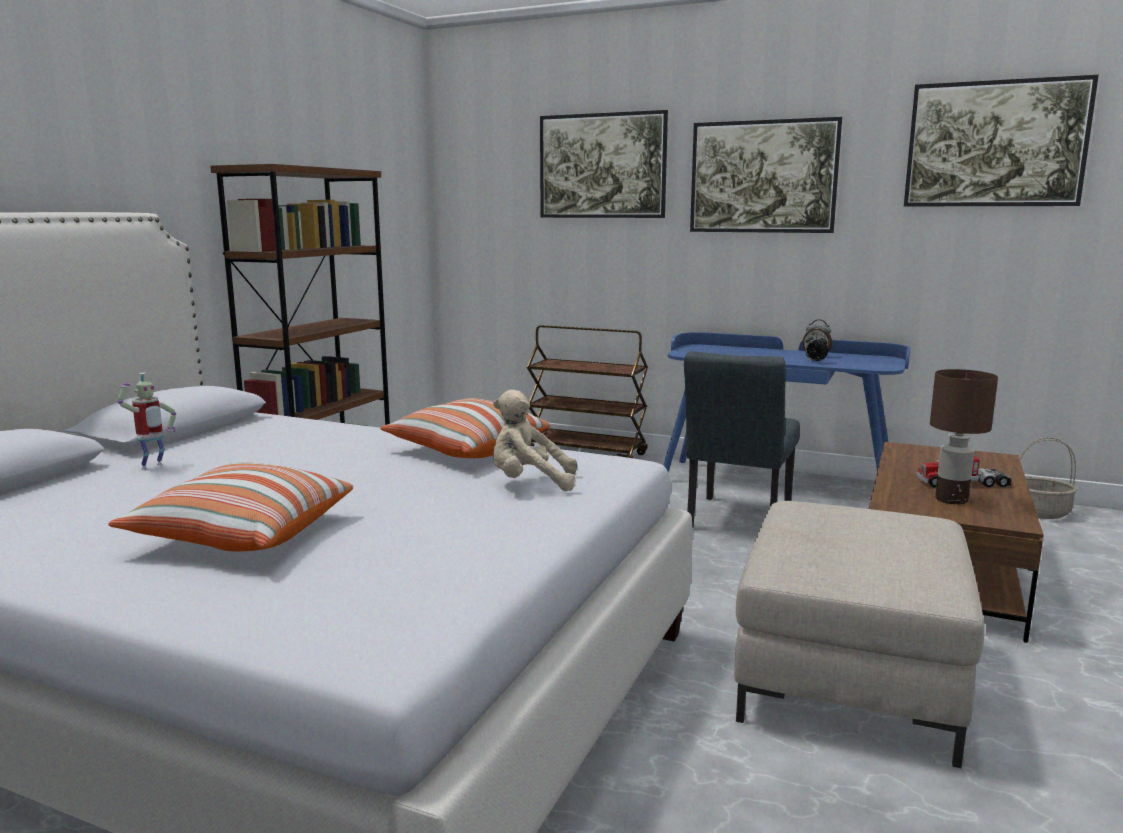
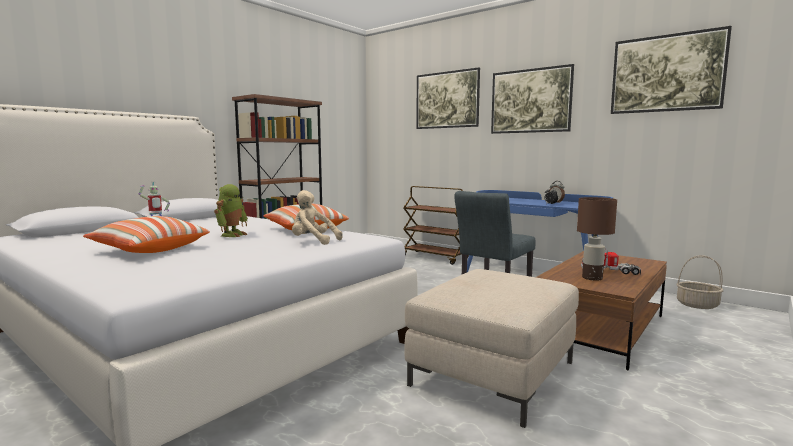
camera: 15 degrees right, 5 degrees down
none -> toy robot [214,184,248,237]

